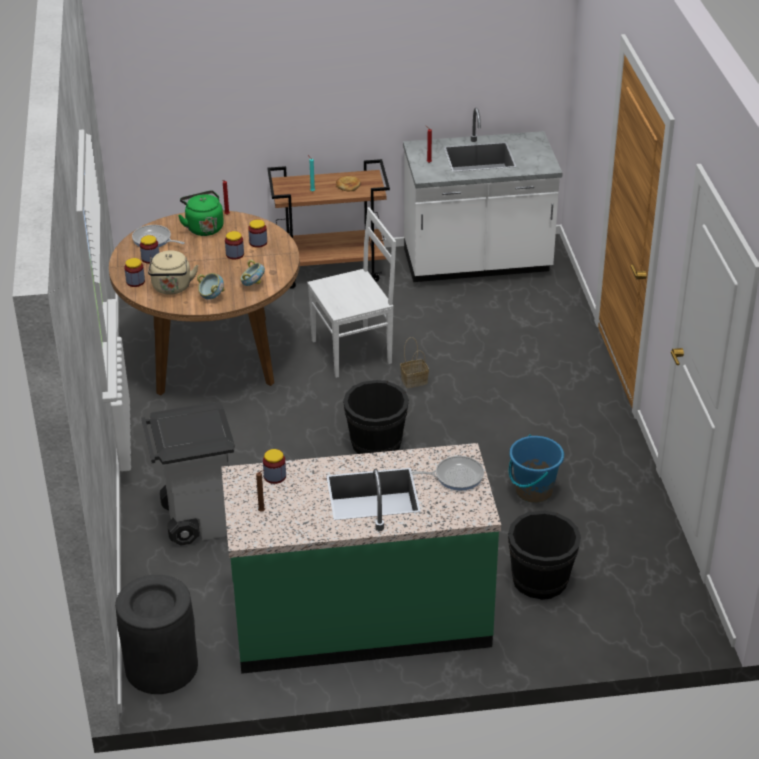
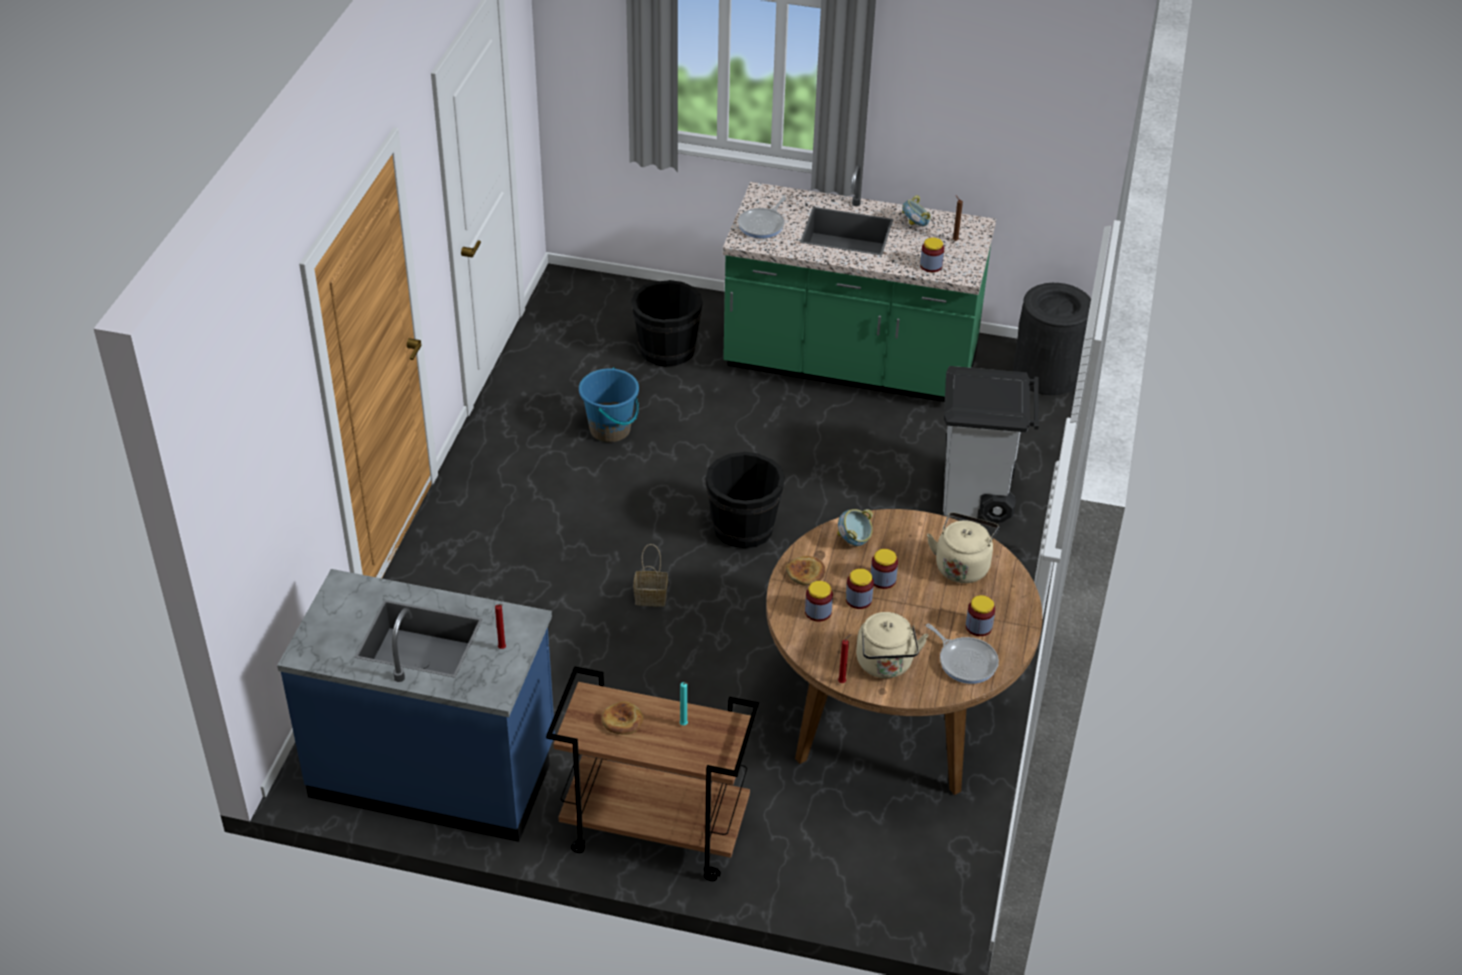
camera: 160 degrees left, 5 degrees up
jar [124,258,145,287] -> jar moved to [871,549,898,589]
green kettle [178,190,224,236] -> beige kettle [856,612,928,678]
bowl [197,273,225,300] -> bowl moved to [902,195,931,226]
white chair [307,207,396,378] -> none
white counter [403,108,563,282] -> blue counter [277,569,555,842]
frying pan [411,456,484,491] -> frying pan turned 75 degrees counterclockwise [738,197,786,239]
none -> bread [785,556,826,585]

